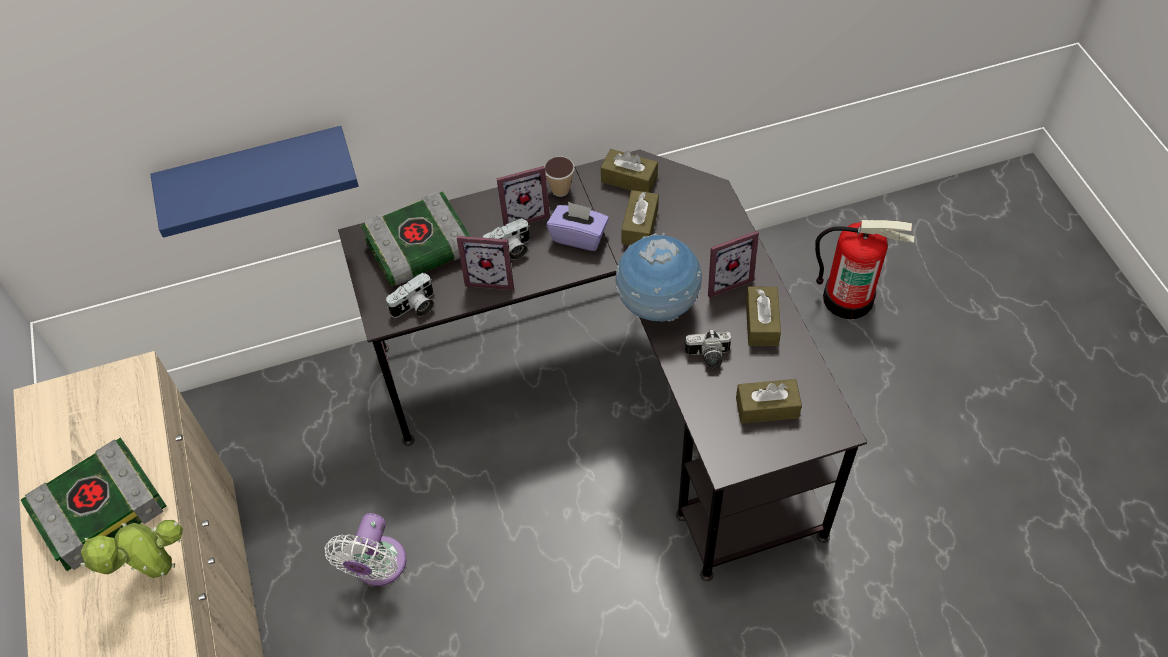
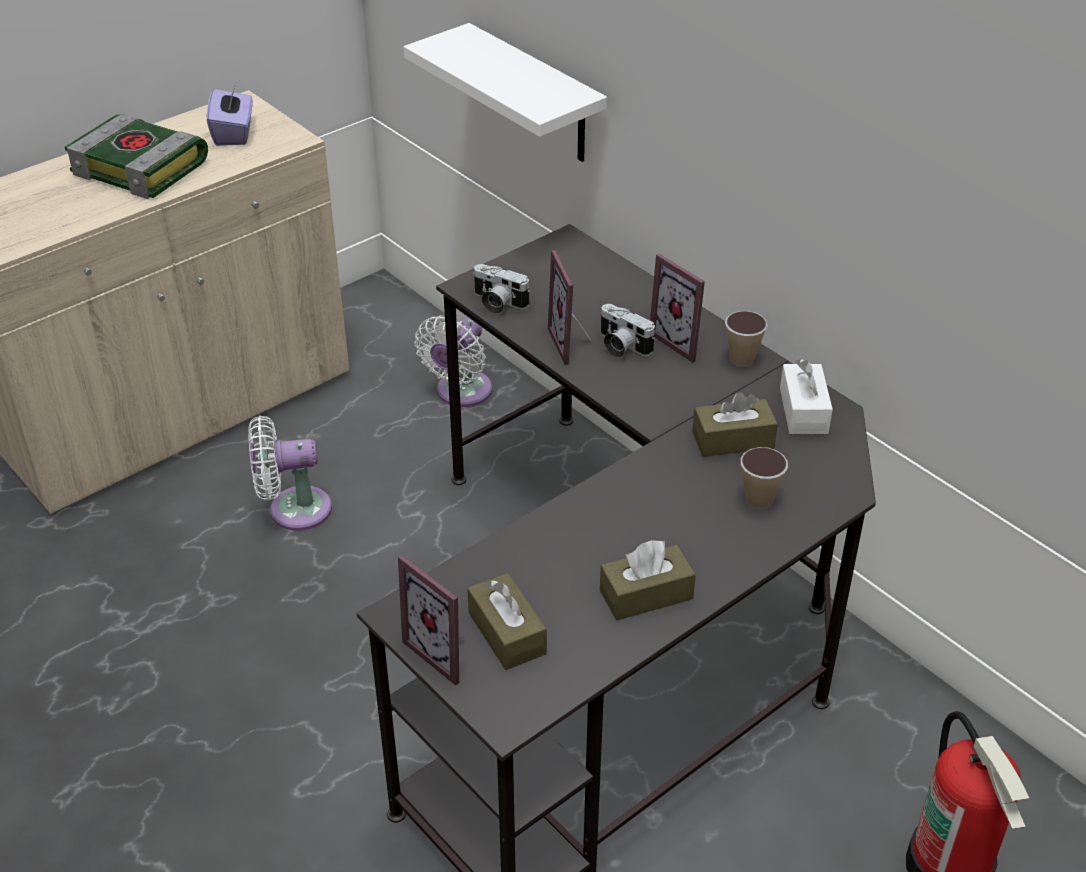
camera: 65 degrees right, 15 degrees down
potted plant [80,520,183,578] -> none
blue shelf [150,126,359,238] -> white shelf [403,23,607,162]
book [361,191,471,287] -> none
purple tissue box [547,202,609,251] -> purple tissue box moved to [207,84,253,146]
brown tissue box [601,149,658,193] -> white tissue box [780,359,833,434]
globe [615,233,702,322] -> none
camera [684,329,731,368] -> none
picture frame [708,231,759,298] -> picture frame moved to [398,555,462,686]
none -> white fan [415,315,492,407]
none -> cup [741,447,788,509]

